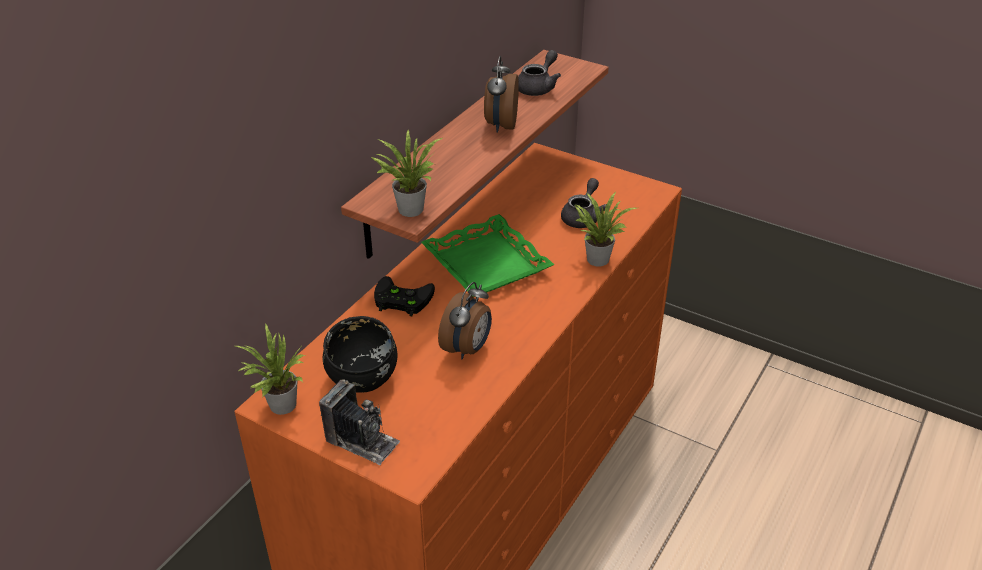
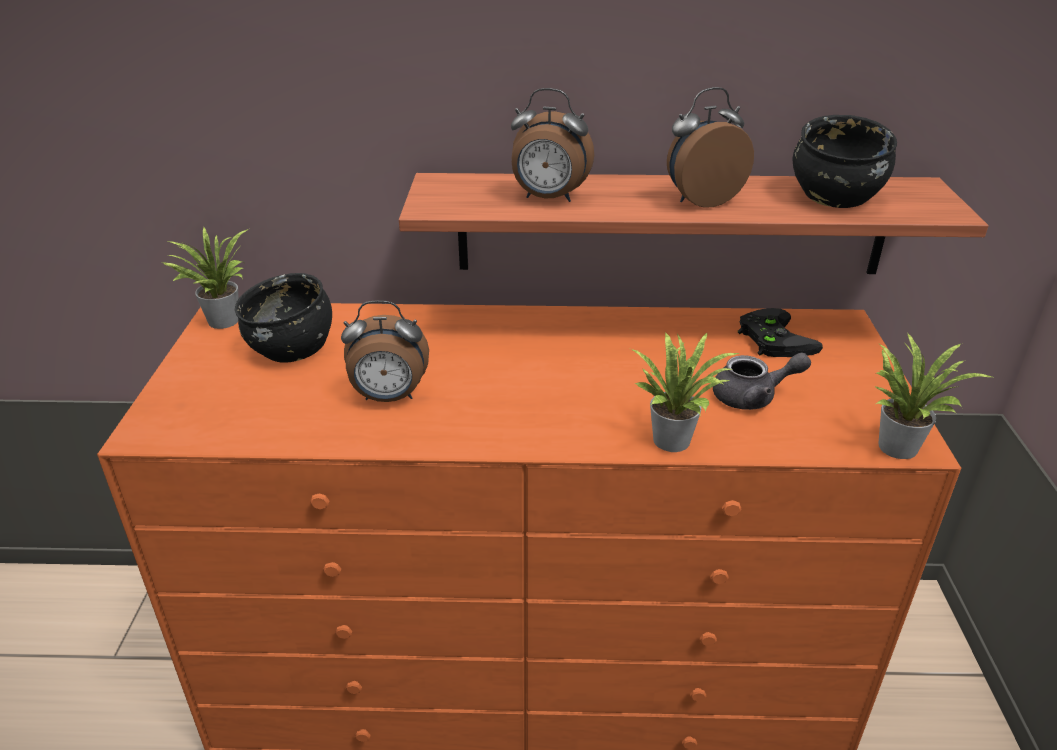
camera: 60 degrees right, 5 degrees down
camera [319,379,400,465] -> none
potted plant [371,130,442,217] -> potted plant moved to [874,333,995,459]
black game controller [374,276,435,316] -> black game controller moved to [738,308,823,357]
green tray [421,214,554,297] -> none
grey teapot [518,50,561,96] -> black bowl [792,115,897,208]
none -> alarm clock [511,88,594,202]

